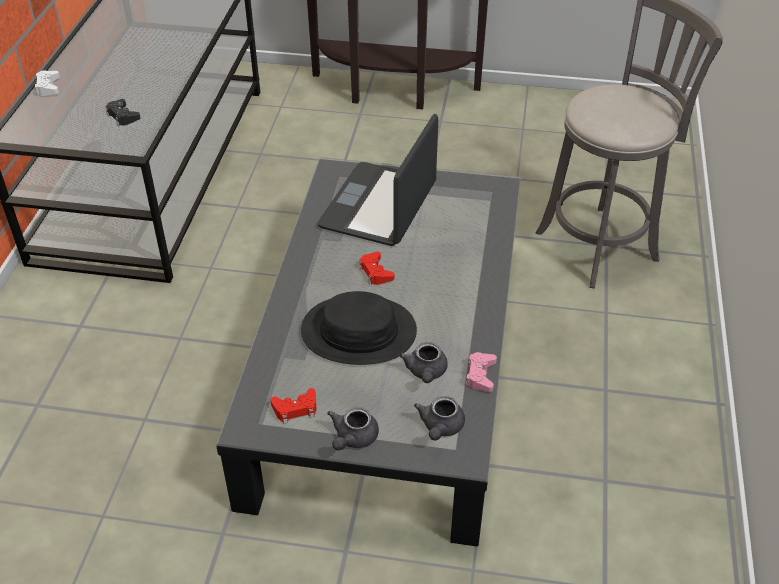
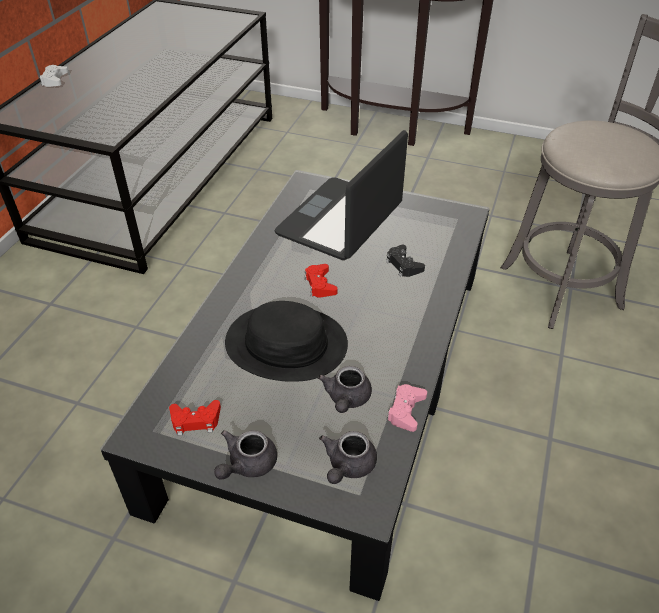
camera: 10 degrees right, 0 degrees up
black game controller [106,99,141,126] -> black game controller moved to [386,245,425,277]

